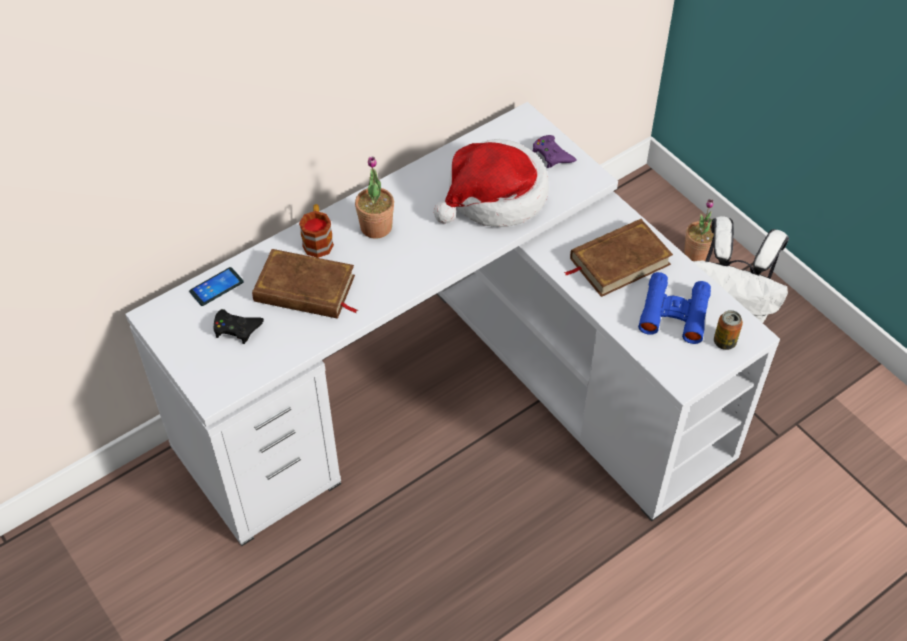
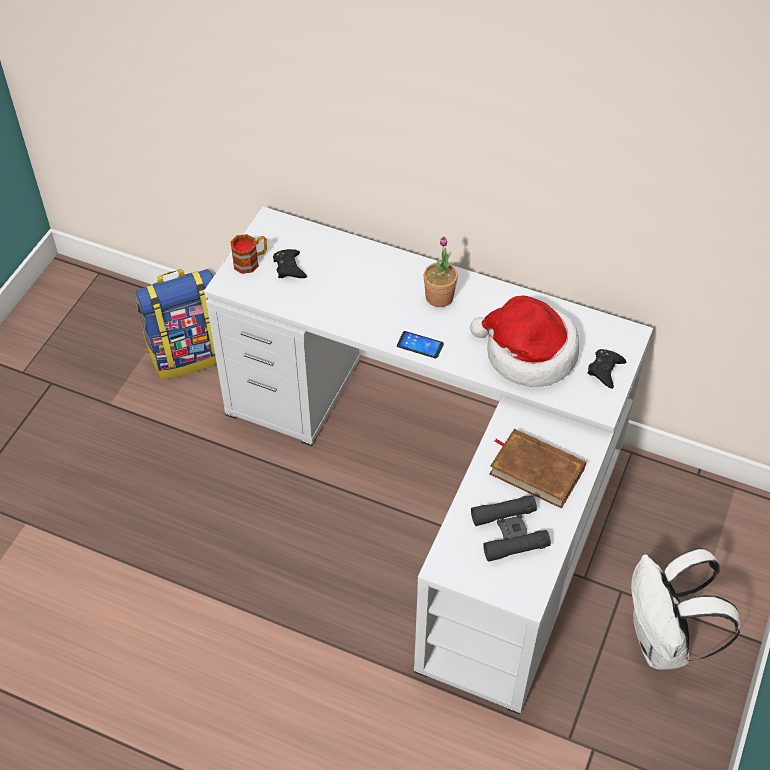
camera: 60 degrees right, 0 degrees up
phone [189,267,244,306] -> phone moved to [397,331,444,359]
brown book [252,249,358,319] -> none
mug [299,204,334,258] -> mug moved to [230,234,267,274]
purple game controller [533,135,576,168] -> black game controller [587,349,626,389]
blue binoculars [638,272,711,344] -> black binoculars [471,495,551,562]
potted plant [684,199,714,261] -> none
can [714,310,743,350] -> none
none -> backpack [136,269,217,380]

